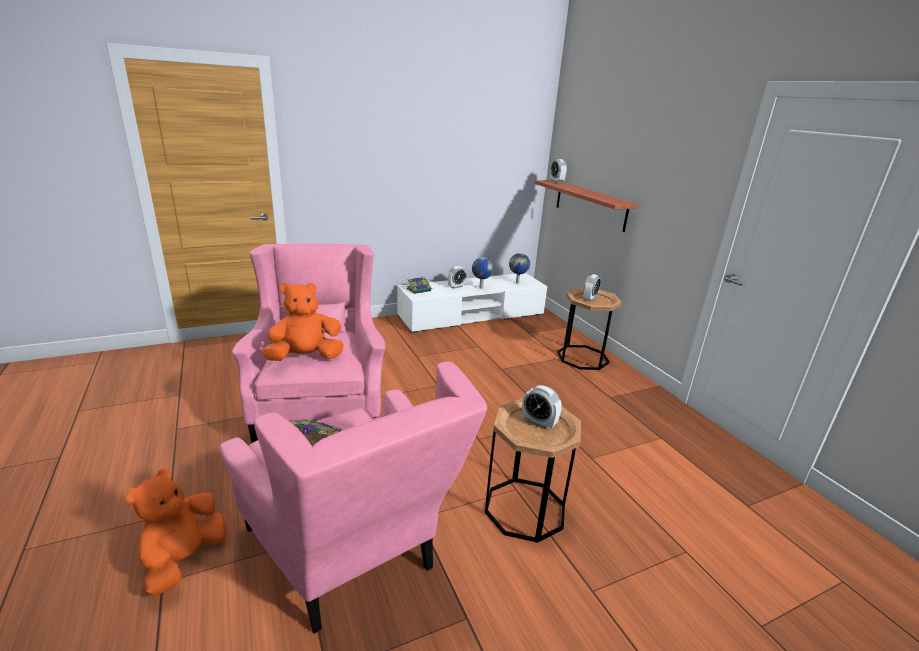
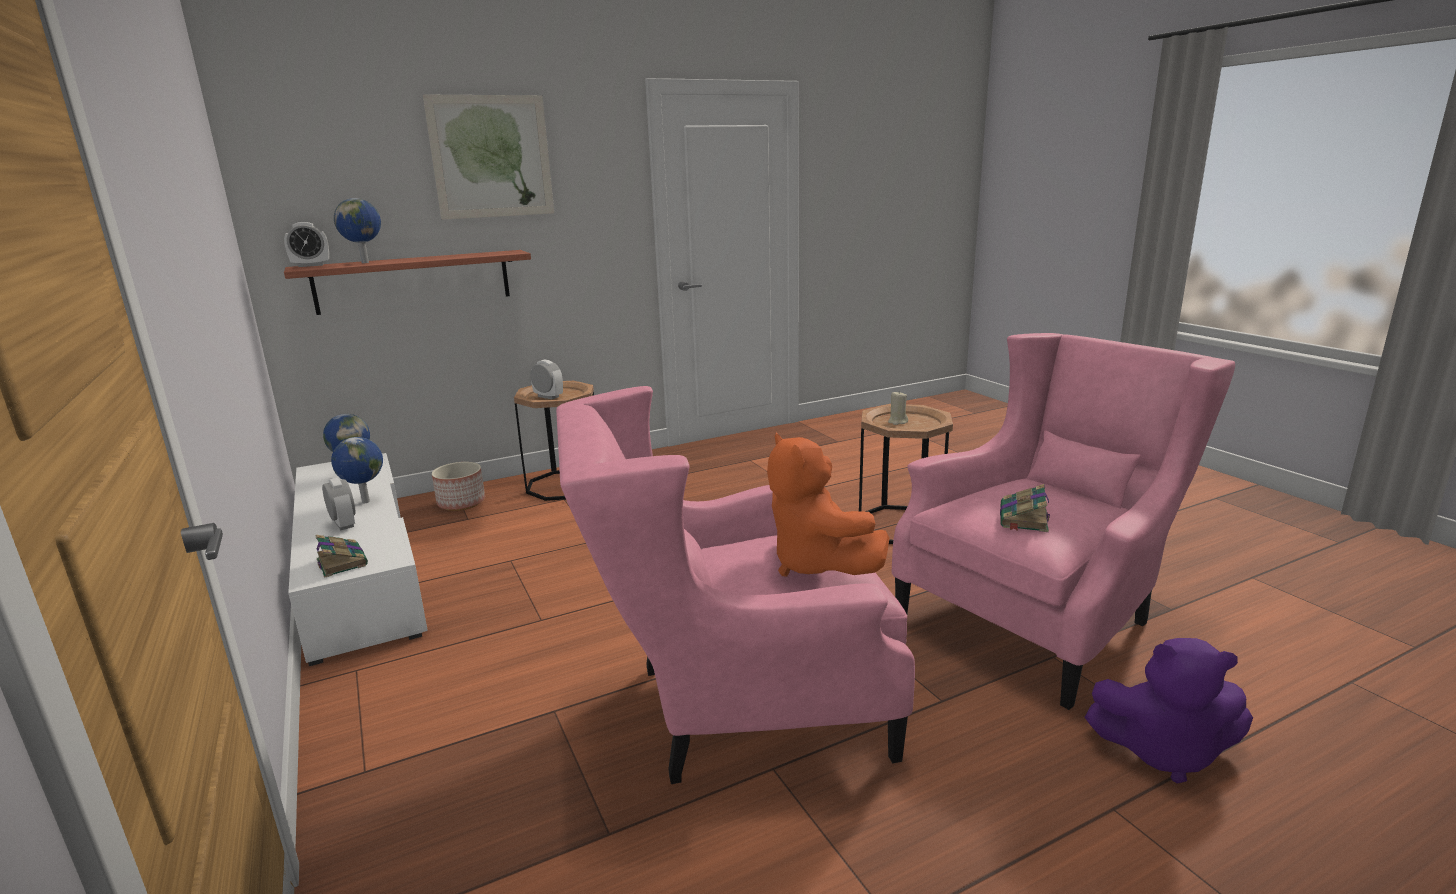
camera: 90 degrees left, 5 degrees down
orange plush toy [125,468,227,596] -> purple plush toy [1085,638,1253,784]
alarm clock [522,385,562,430] -> beige candle [888,391,908,425]
none -> globe [334,198,381,263]
none -> picture [423,95,554,220]
none -> planter [432,462,485,511]

